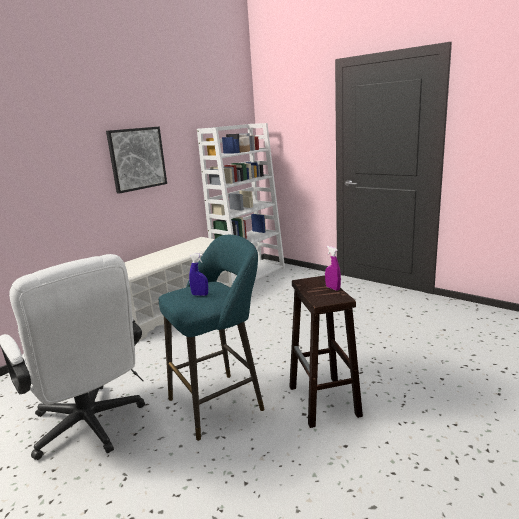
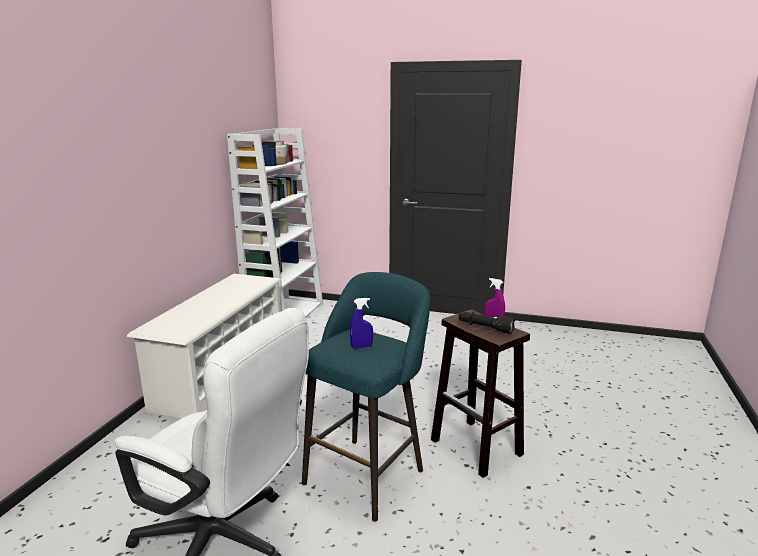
camera: 25 degrees left, 0 degrees up
picture [106,127,167,194] -> none
none -> black flashlight [459,312,515,334]

